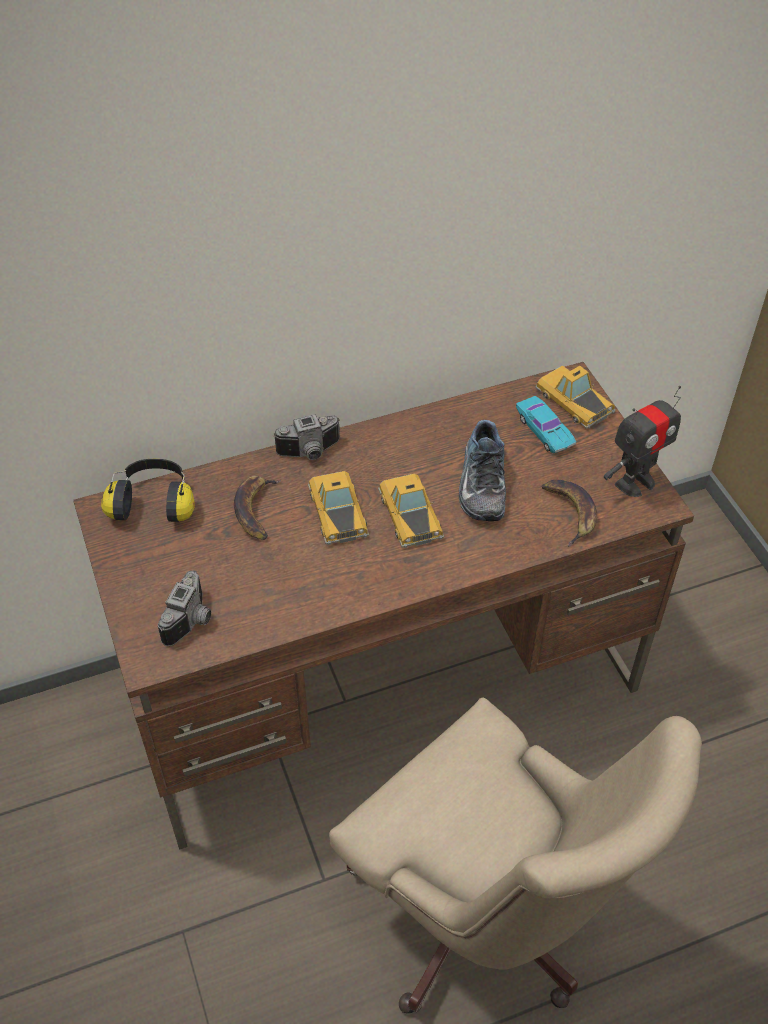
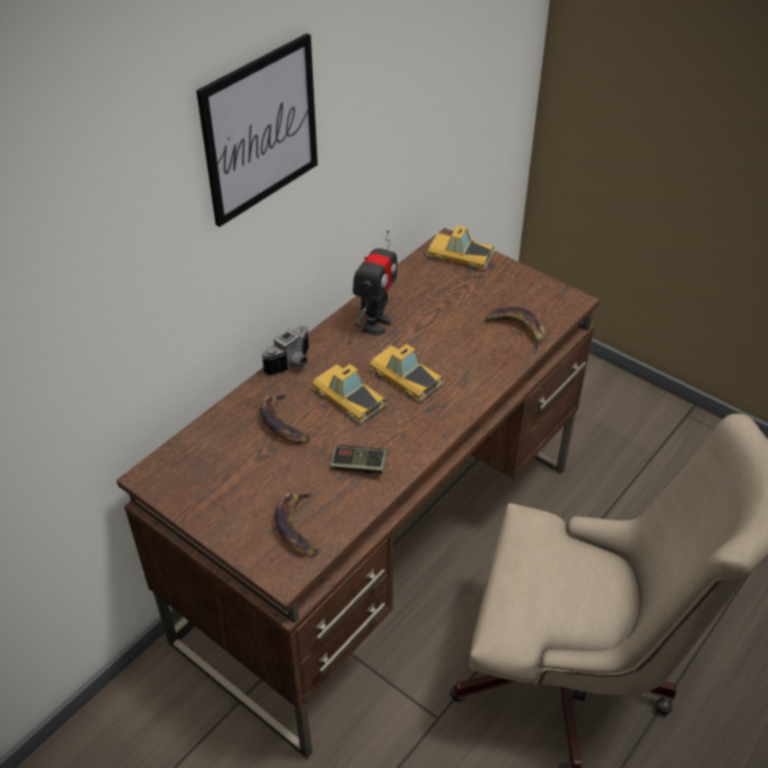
camera: 30 degrees left, 5 degrees down
headphones [101,459,195,522] -> none
camera [158,570,211,646] -> banana [275,492,319,556]
shoe [459,420,506,521] -> none
turquoise toy car [516,396,576,453] -> none
toy robot [604,386,681,497] -> toy robot moved to [353,231,397,335]
none -> picture [196,33,318,227]
none -> game controller [330,445,388,474]

